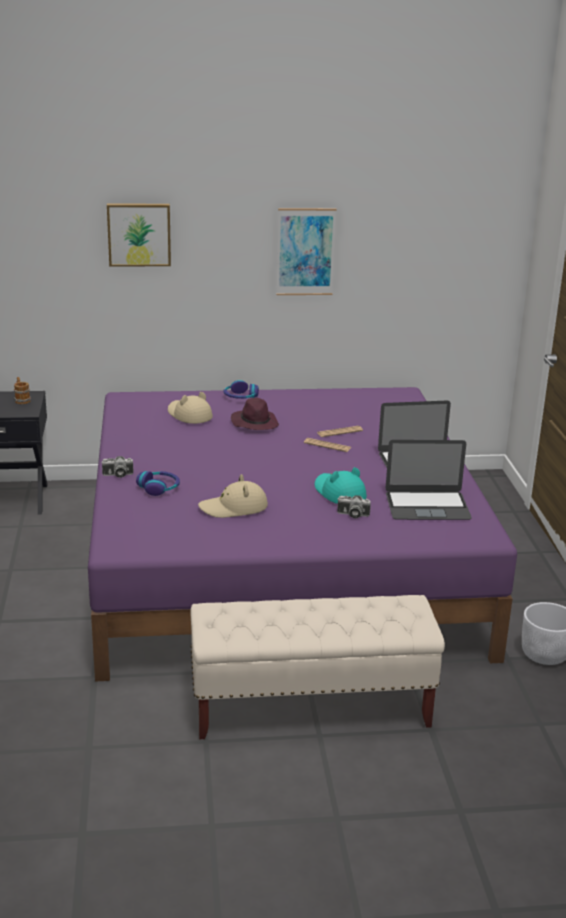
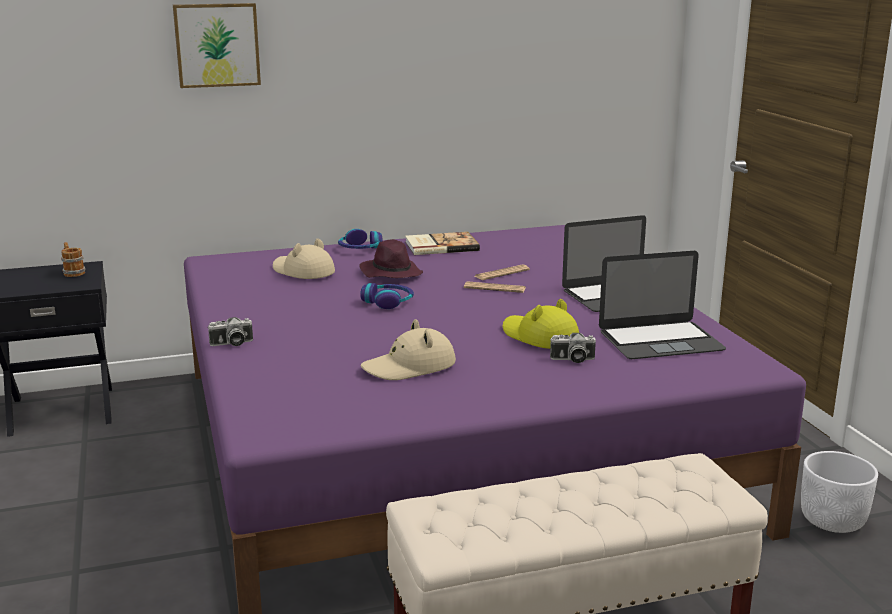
camera: 10 degrees left, 5 degrees down
headphones [136,471,180,496] -> headphones moved to [360,283,414,309]
picture [276,208,336,295] -> none
turquoise hat [315,467,367,504] -> yellow hat [502,299,579,349]
none -> book [405,232,480,255]

